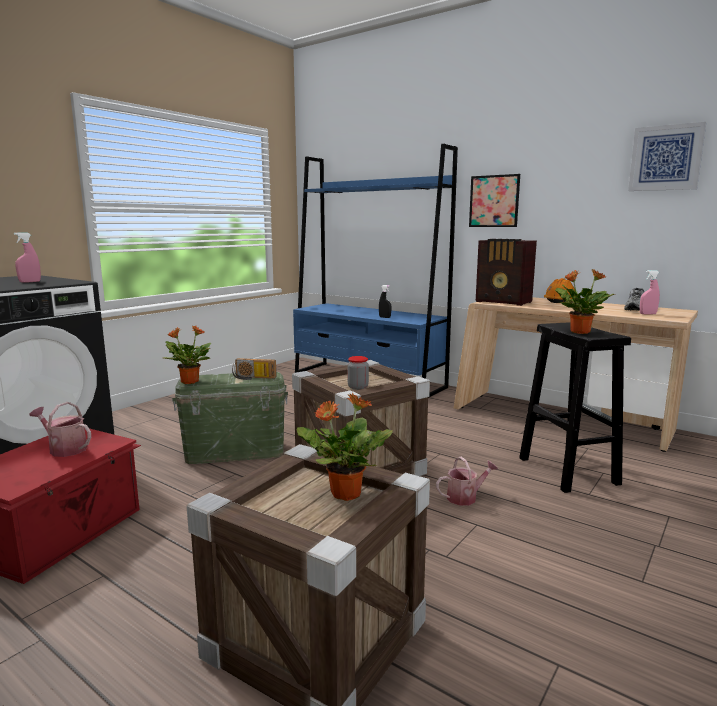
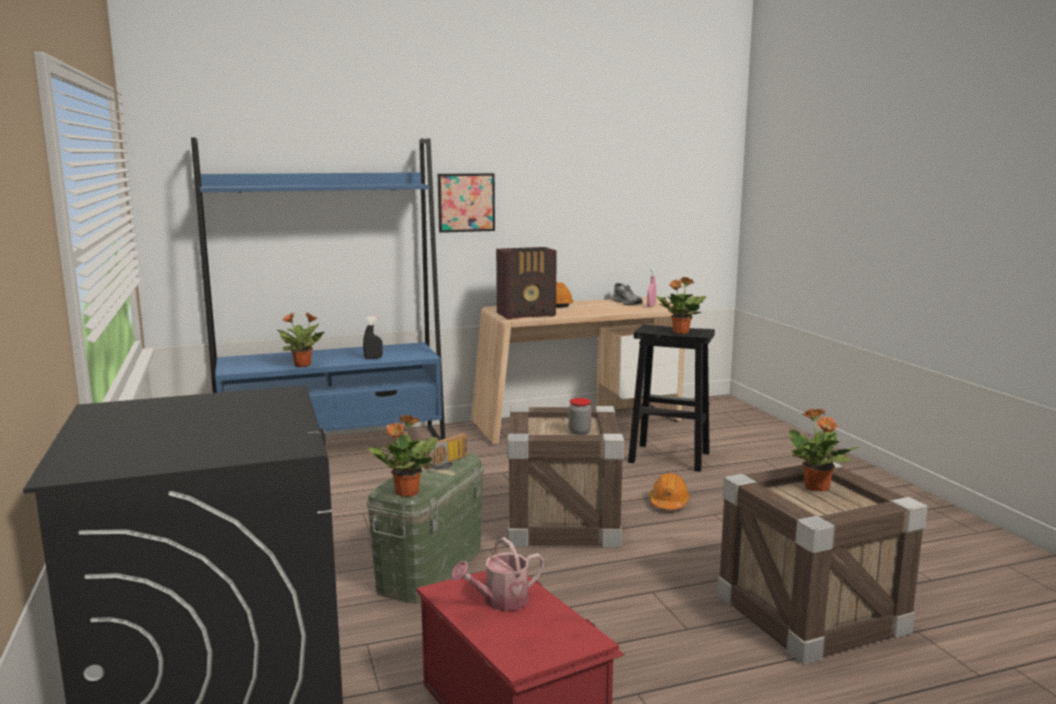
camera: 55 degrees left, 0 degrees up
pink spray bottle [14,232,41,283] -> none
watering can [436,456,498,506] -> orange hard hat [649,473,690,509]
picture [628,122,706,191] -> none
none -> potted plant [276,312,325,367]

